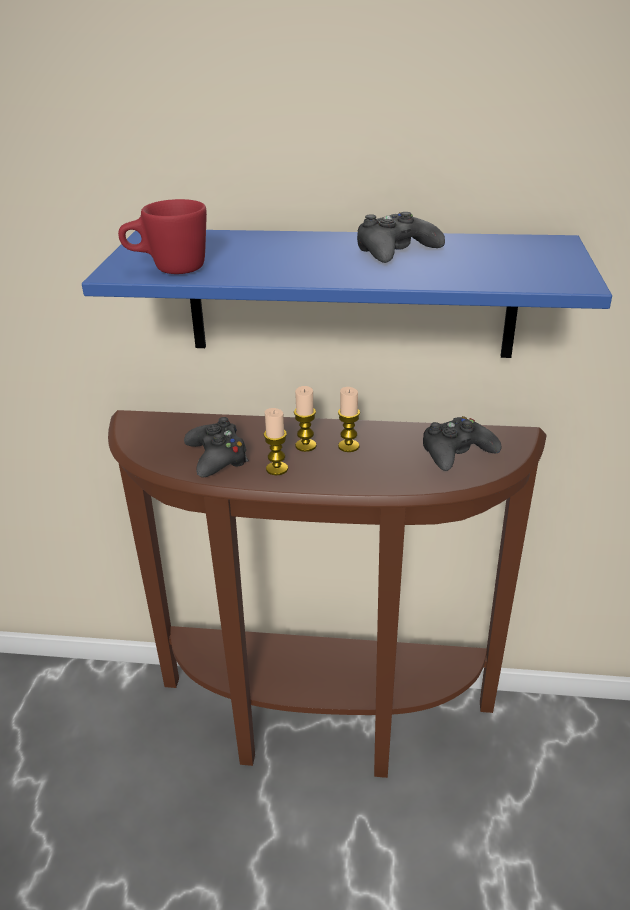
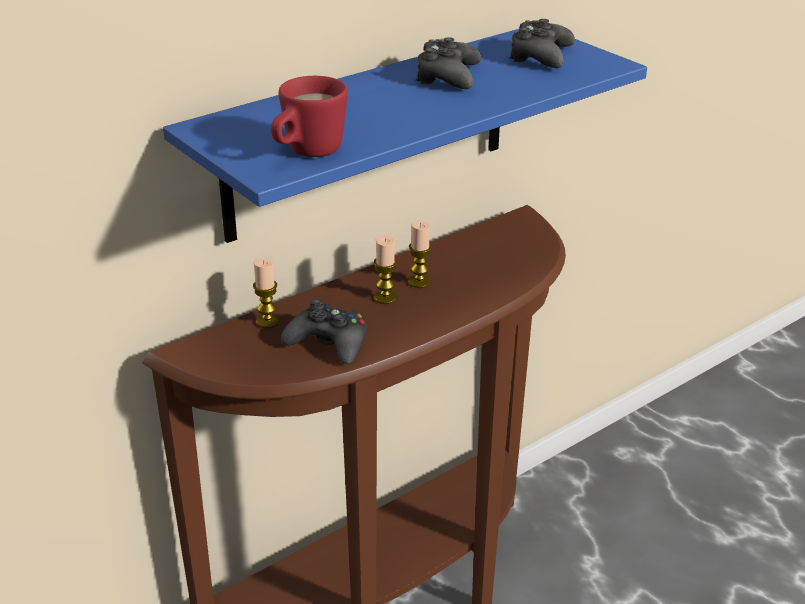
camera: 45 degrees left, 0 degrees up
candle [264,408,288,475] -> candle moved to [253,259,279,328]
black game controller [423,416,501,471] -> black game controller moved to [508,19,575,68]

